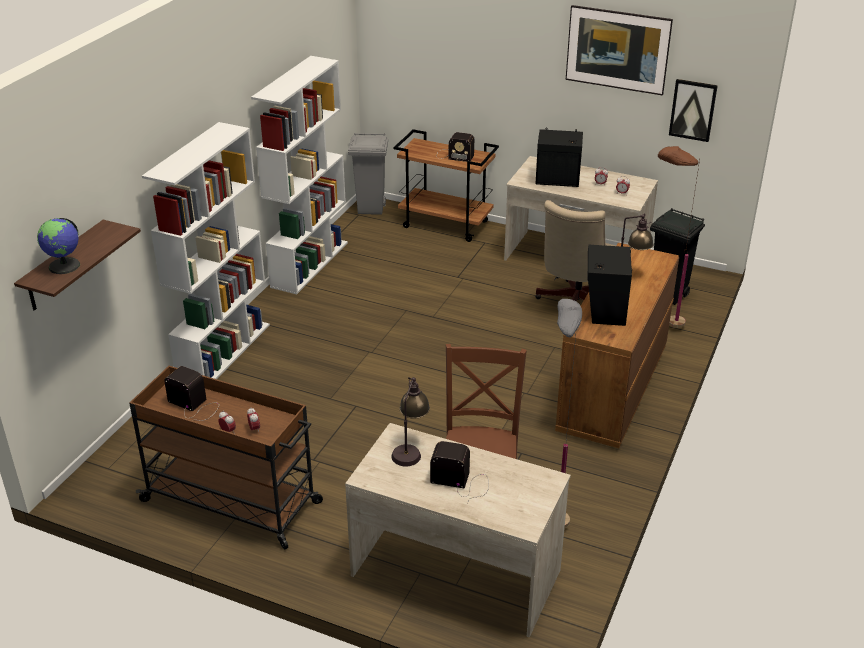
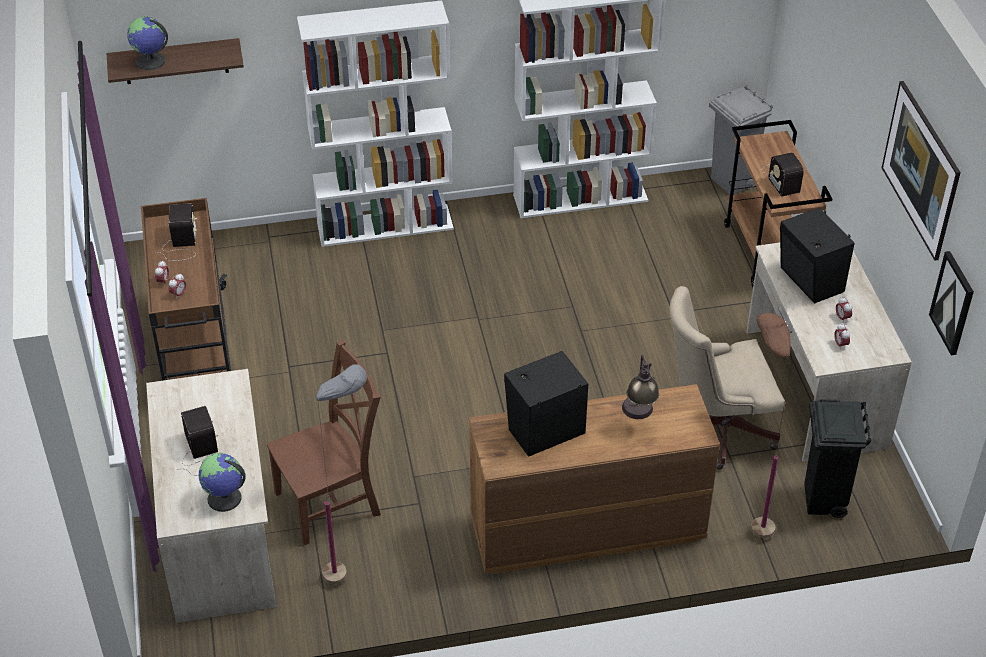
camera: 55 degrees right, 10 degrees up
table lamp [391,377,430,467] -> none
none -> globe [199,453,246,512]

